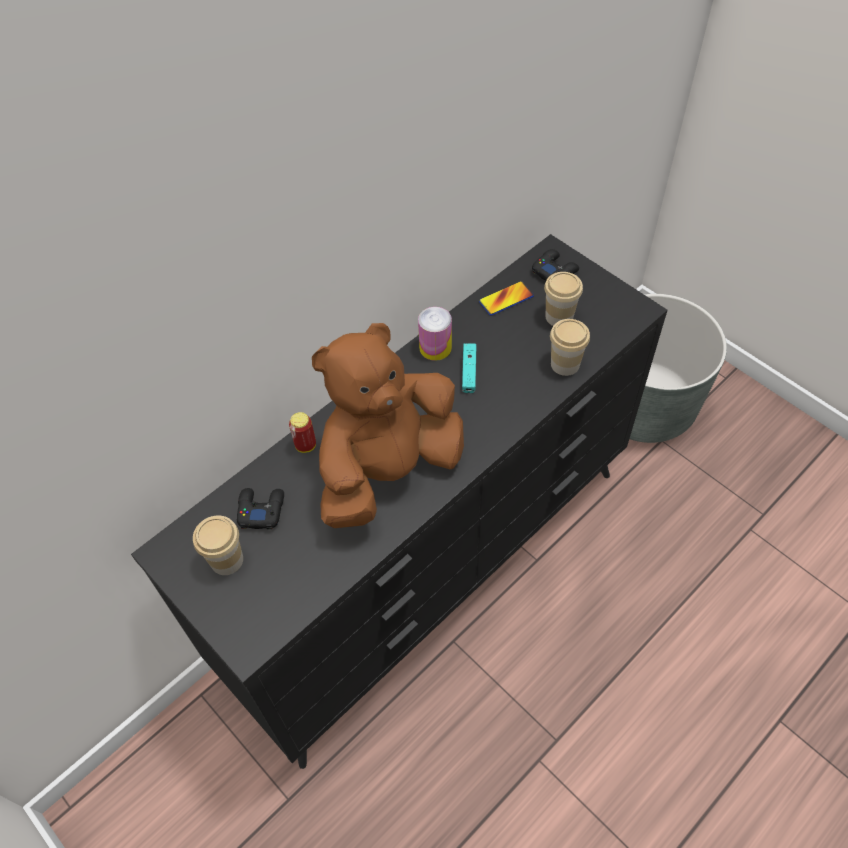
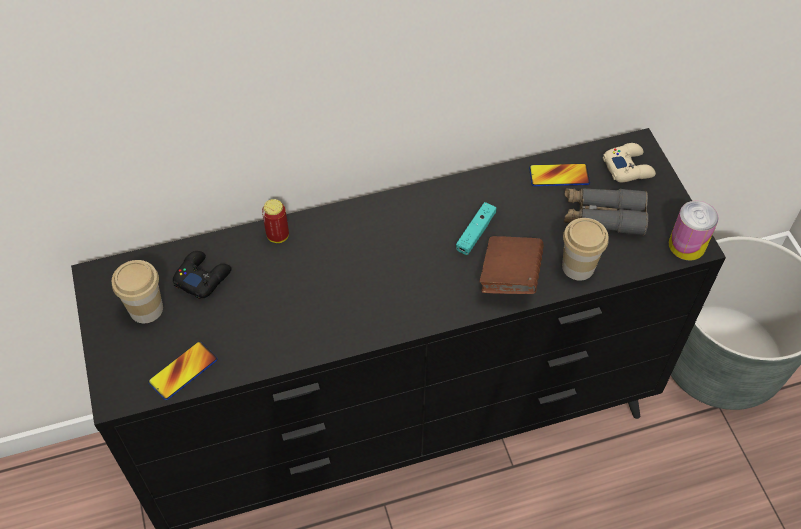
camera: 25 degrees right, 0 degrees up
brown plush toy [312,323,464,528] -> none
can [418,307,452,361] -> can moved to [669,201,719,260]
black game controller [532,249,579,281] -> beige game controller [602,143,656,182]
cup [544,272,583,326] -> grey binoculars [564,188,648,236]
none -> phone [148,341,218,400]
none -> brown book [480,236,544,294]

